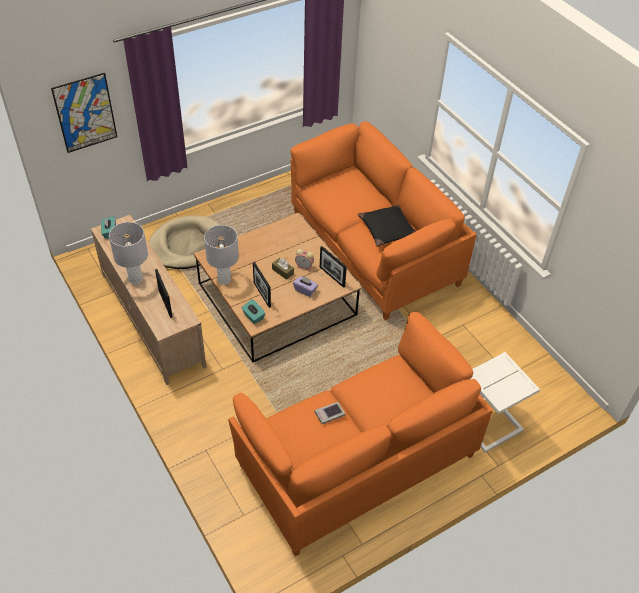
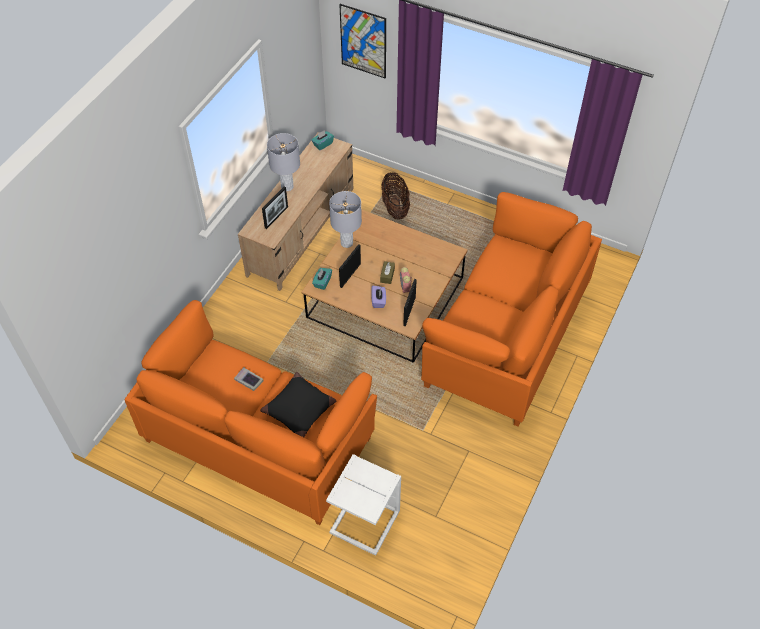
camera: 60 degrees right, 5 degrees up
beige dog bed [149,215,220,269] -> basket [381,172,410,219]
black pillow [358,205,416,247] -> black pillow moved to [260,372,336,437]

